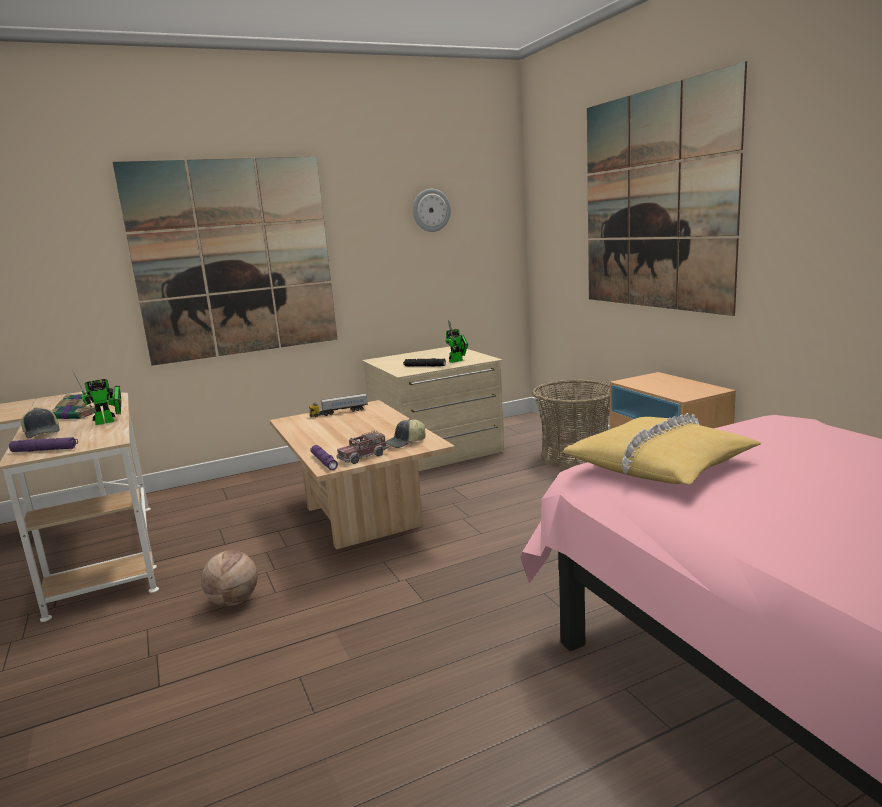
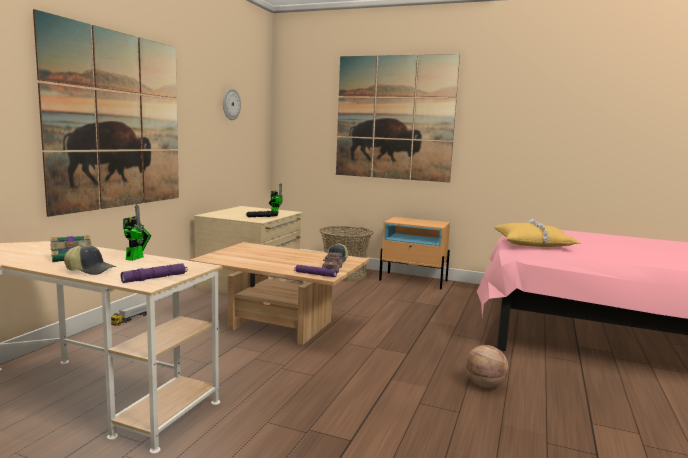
camera: 45 degrees left, 5 degrees down
basketball [201,551,258,606] -> basketball moved to [466,345,508,388]
toy truck [309,394,368,417] -> toy truck moved to [111,302,147,326]

